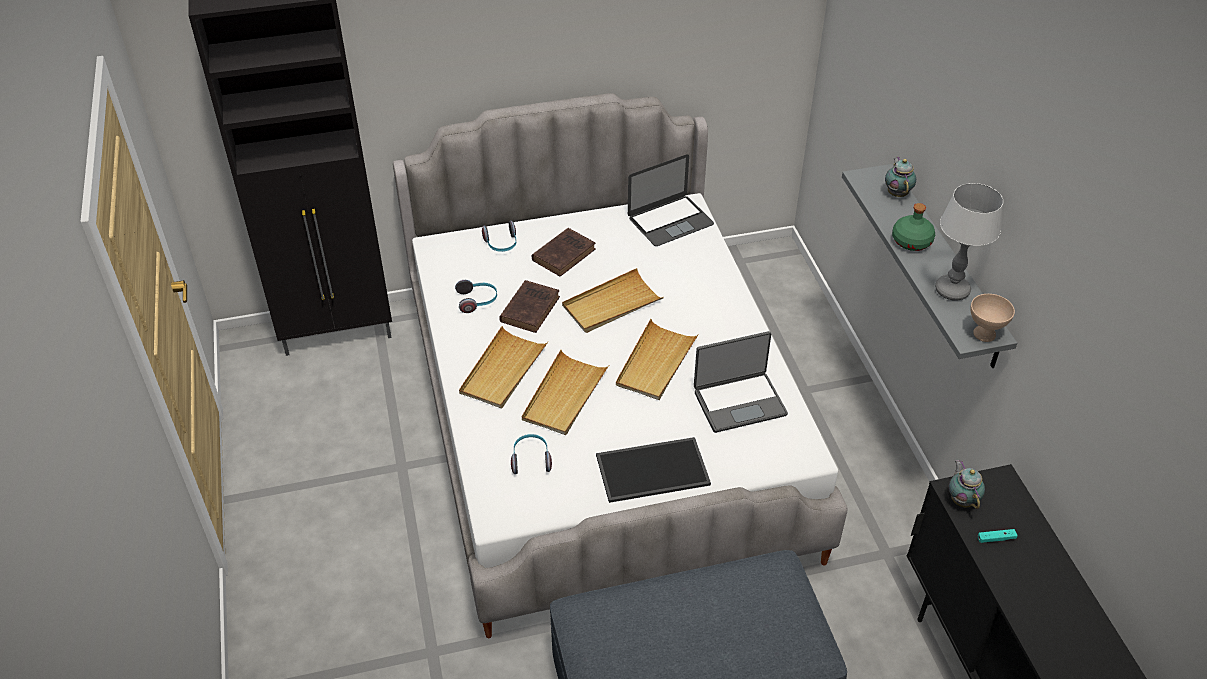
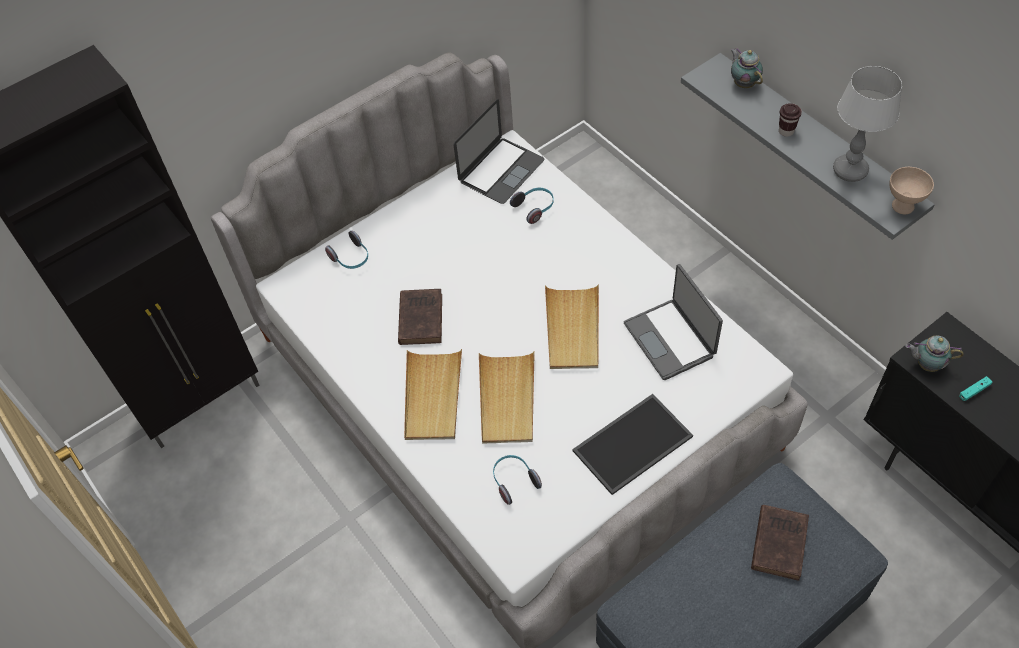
camera: 20 degrees left, 10 degrees up
headphones [455,280,497,313] -> headphones moved to [510,188,554,224]
brown book [532,228,596,277] -> brown book moved to [751,505,809,581]
beige tray [562,268,664,333] -> none
laptop [694,331,788,433] -> laptop turned 105 degrees clockwise [624,264,723,380]
green bottle [892,203,935,251] -> brown cup [779,103,802,136]
teapot [949,460,985,509] -> teapot turned 45 degrees counterclockwise [905,336,964,372]

